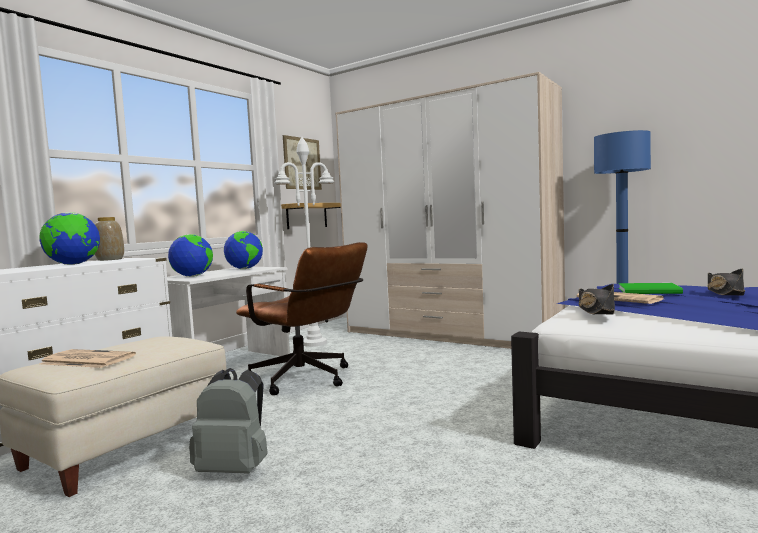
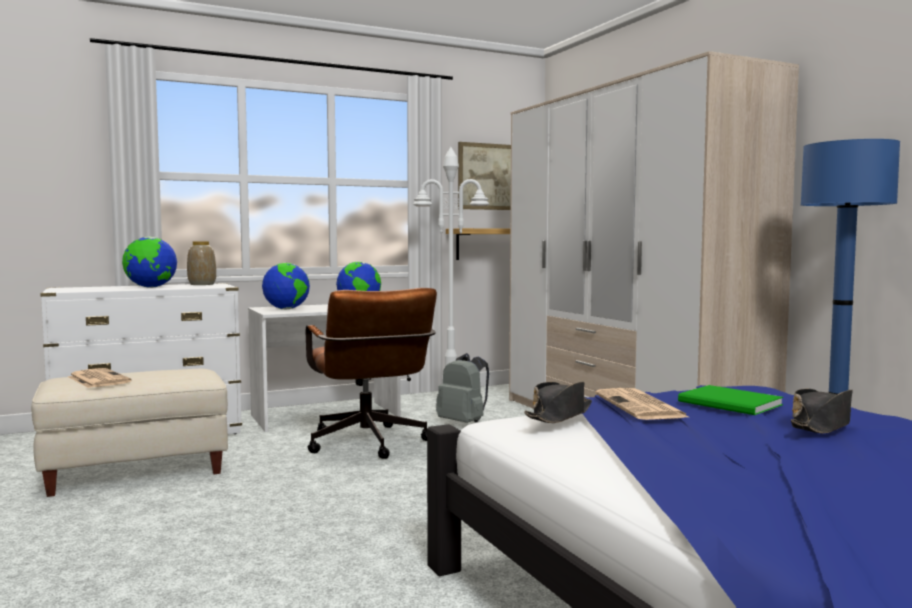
camera: 30 degrees right, 0 degrees up
grey backpack [189,368,268,474] -> grey backpack moved to [436,353,489,423]

